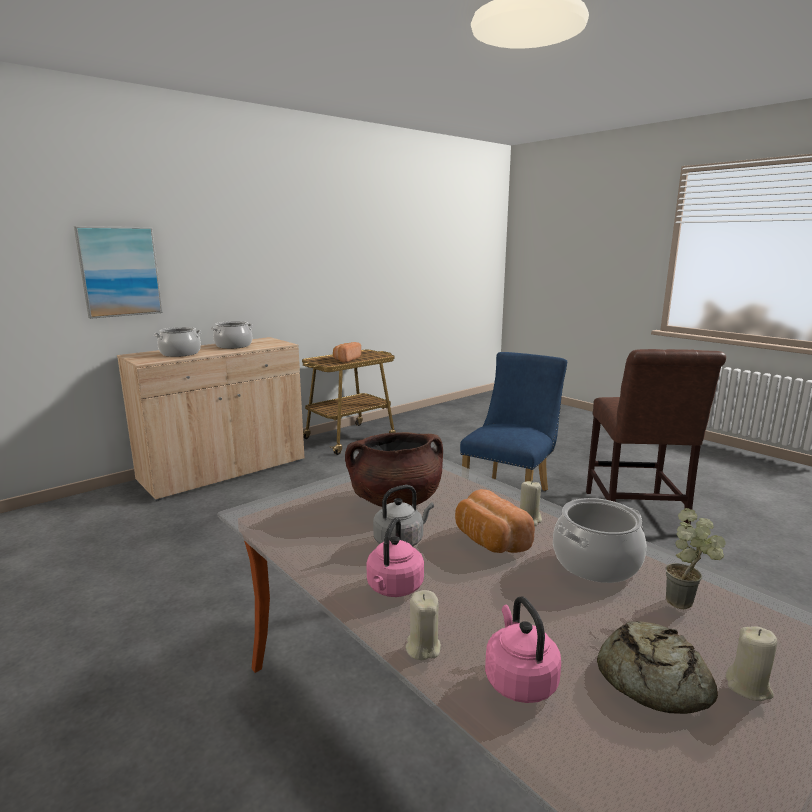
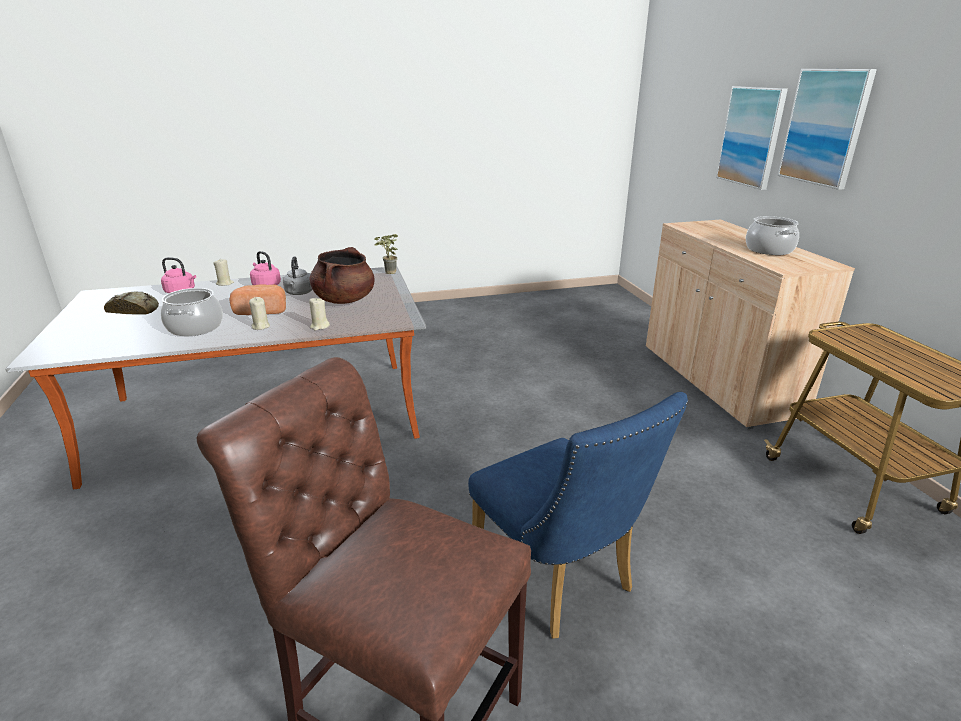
camera: 115 degrees right, 10 degrees up
cooking pot [154,327,202,357] -> none
bread [333,342,361,362] -> none
potted plant [665,508,726,609] -> potted plant moved to [374,234,398,274]
beige candle [726,626,777,701] -> beige candle moved to [309,298,330,330]
none -> picture [778,69,877,190]

